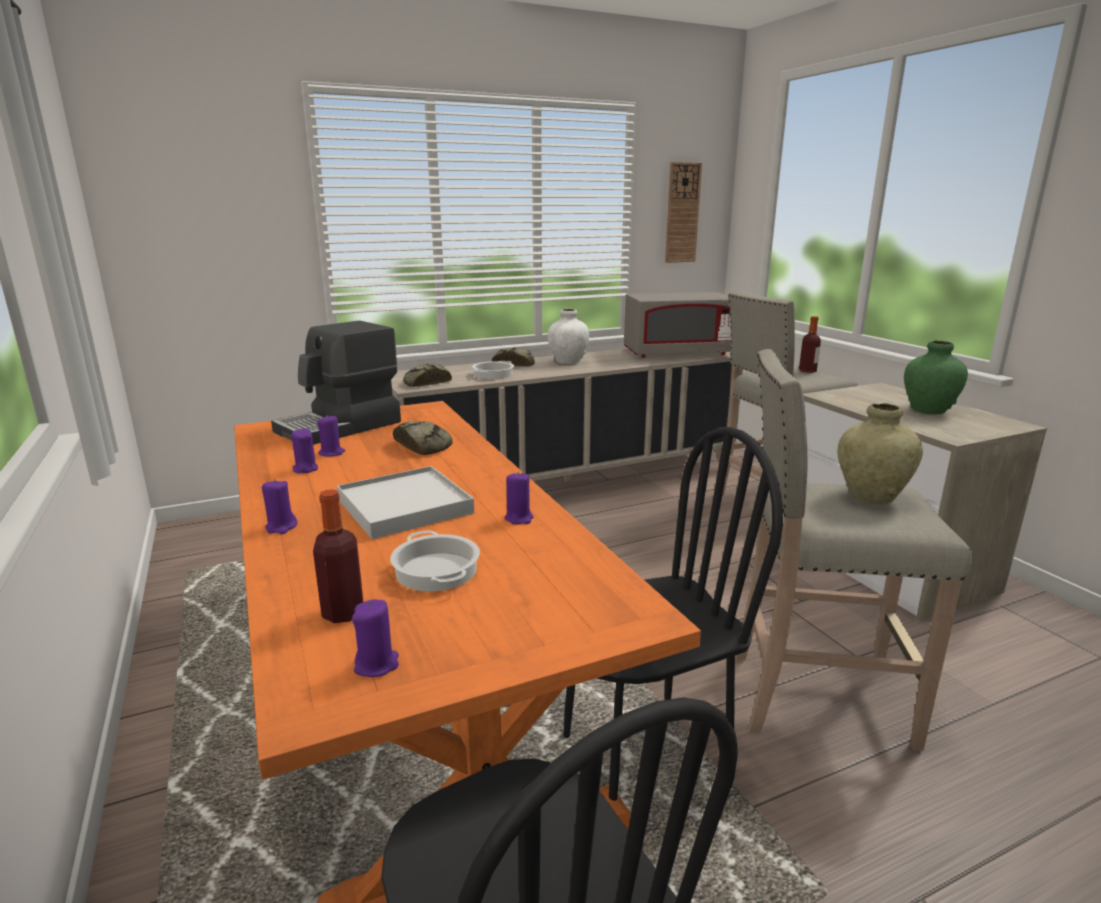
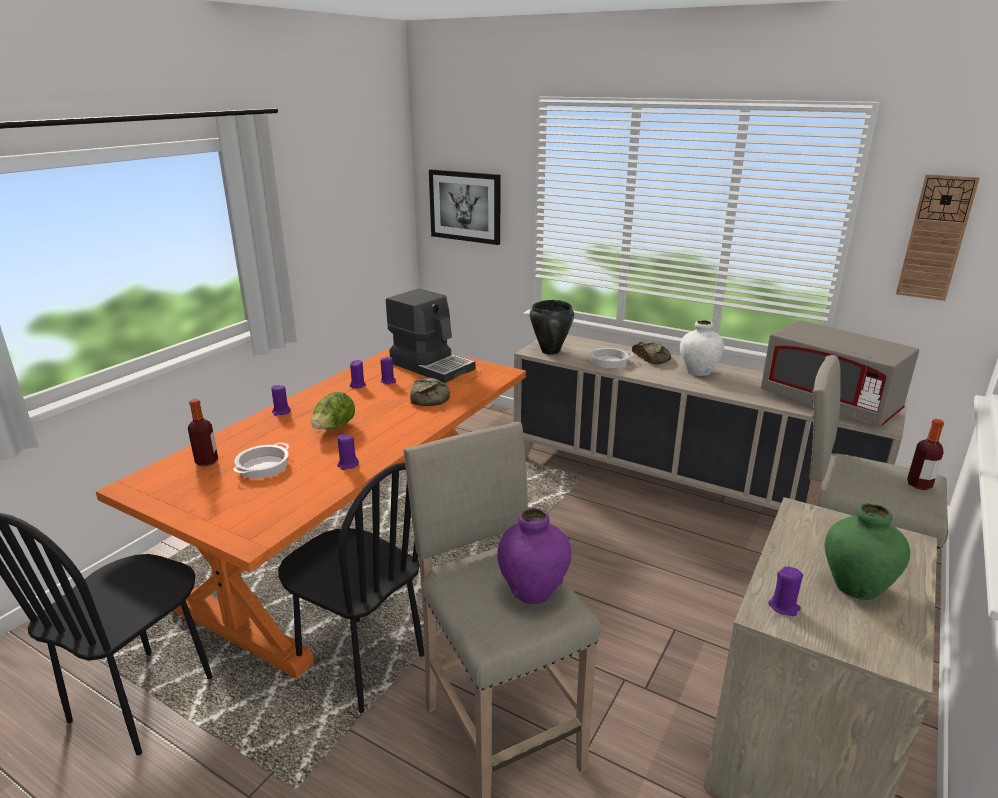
camera: 55 degrees right, 5 degrees up
coffee machine [271,320,401,445] -> coffee machine turned 150 degrees counterclockwise [386,289,475,383]
white tray [337,466,474,539] -> lettuce [311,392,355,429]
purple candle [352,599,399,677] -> purple candle moved to [768,566,803,616]
bread [403,363,452,387] -> black cooking pot [530,300,574,355]
beige vase [838,403,923,504] -> purple vase [497,508,571,604]
none -> picture [429,169,500,245]

